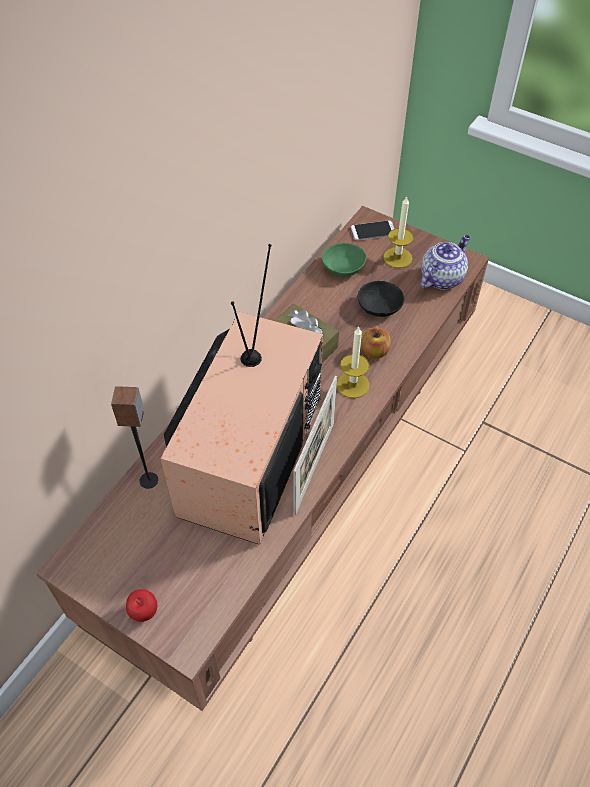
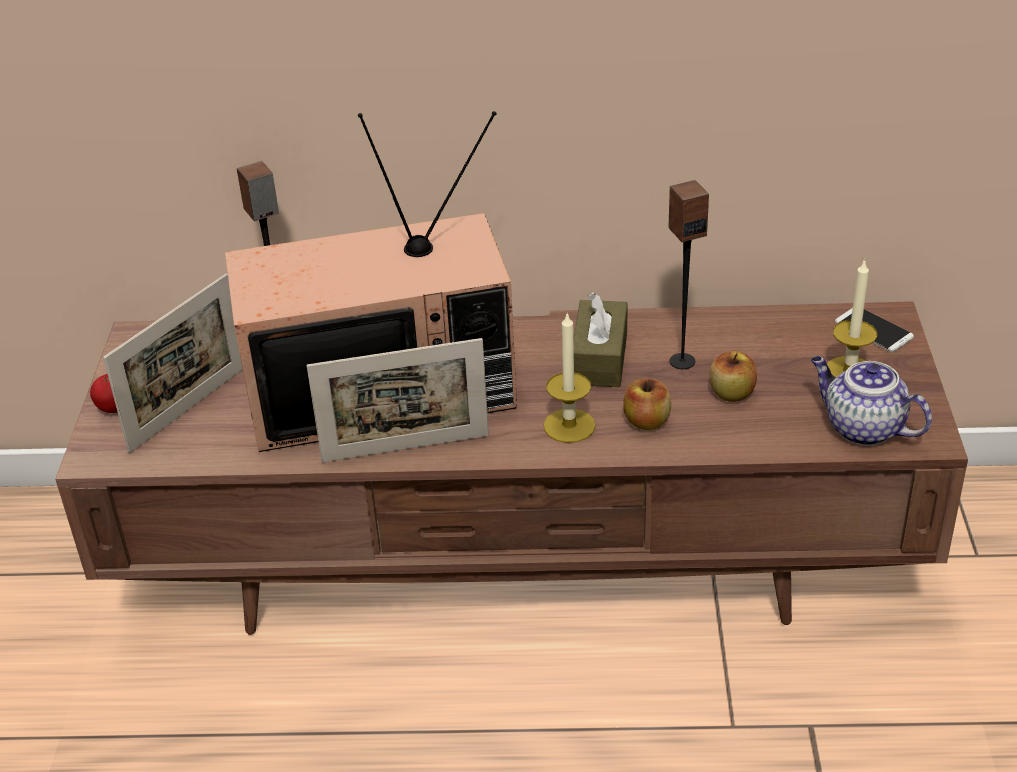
camera: 60 degrees right, 15 degrees down
green bowl [322,243,366,277] -> none
black bowl [358,281,404,317] -> apple [710,351,757,402]
teapot [421,235,470,290] -> teapot turned 150 degrees counterclockwise [811,356,932,446]
none -> picture frame [103,273,242,453]
none -> speaker [668,180,709,369]

